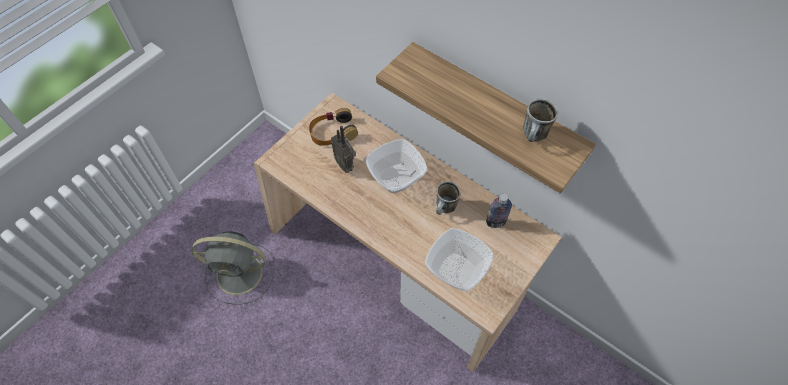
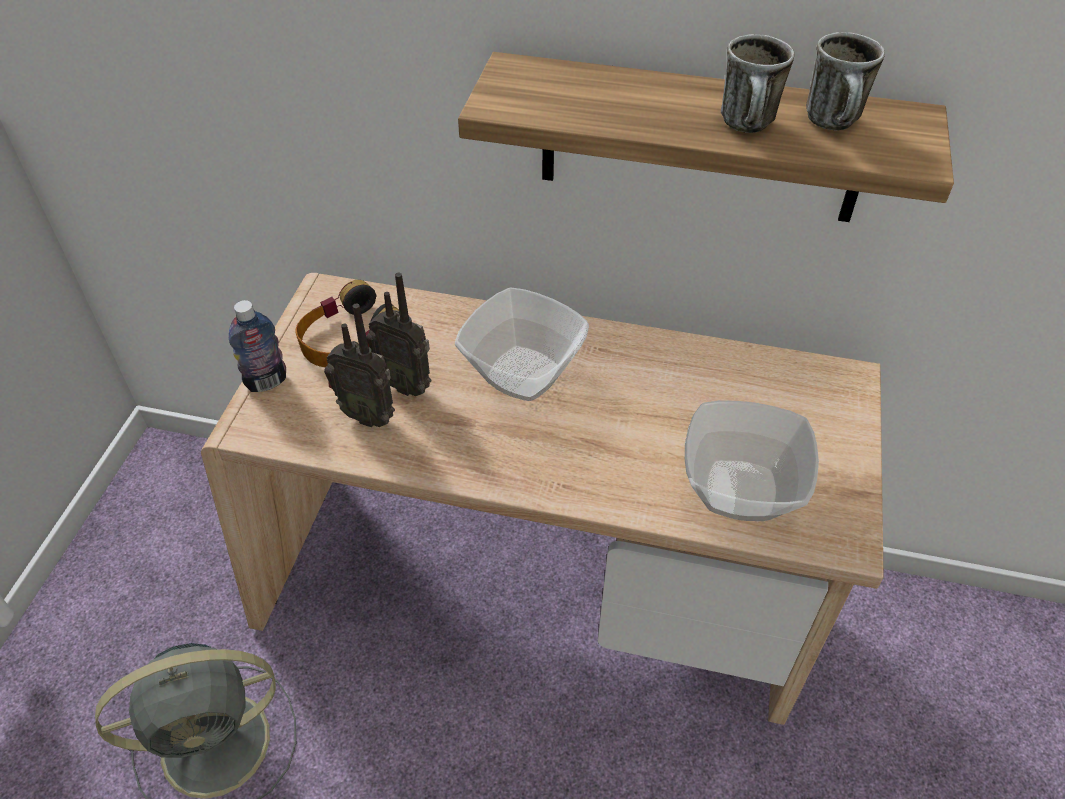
camera: 25 degrees left, 10 degrees down
mug [436,181,461,215] -> mug moved to [721,34,795,133]
bottle [486,194,512,228] -> bottle moved to [229,300,286,392]
none -> radio [324,303,395,427]

